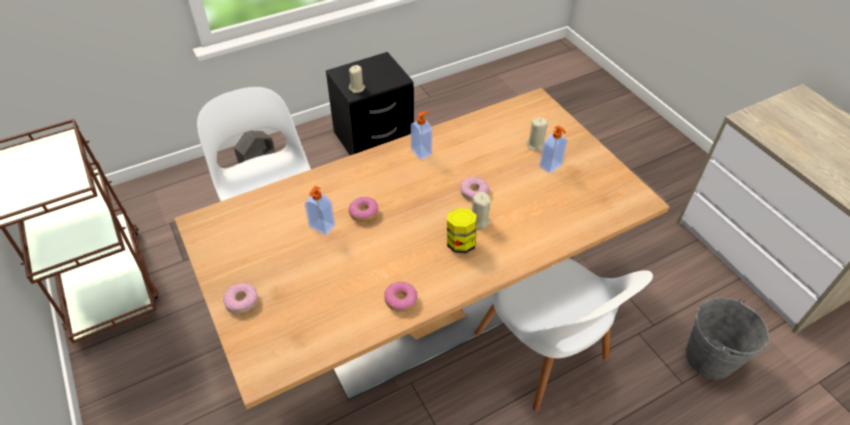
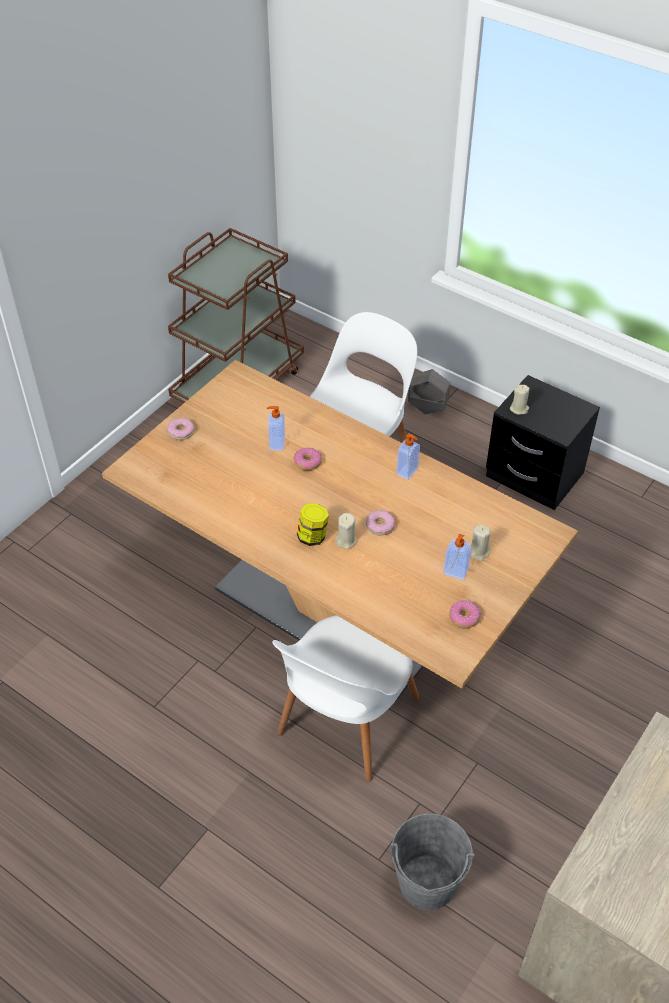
camera: 65 degrees right, 0 degrees up
donut [384,282,417,312] -> donut moved to [449,600,481,629]

